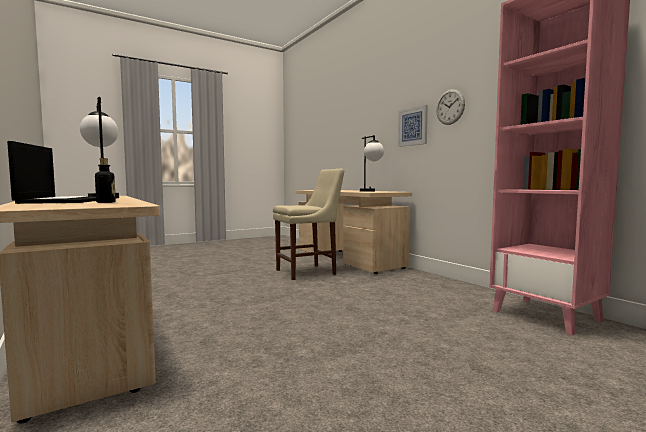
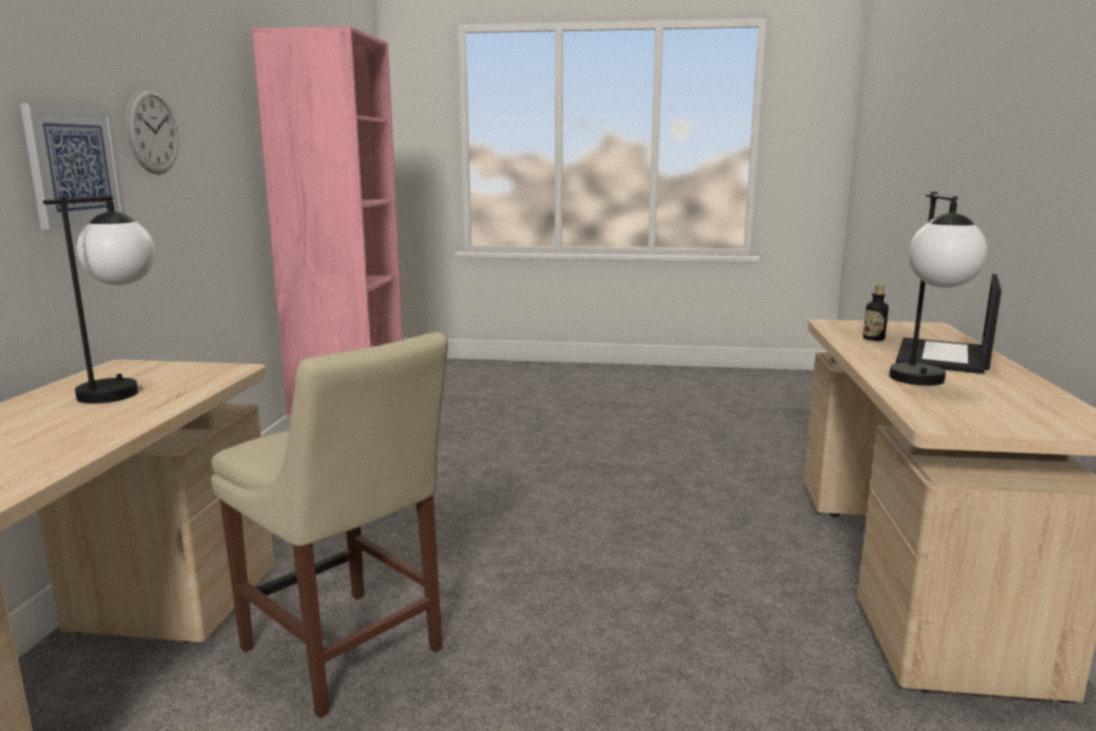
camera: 140 degrees left, 10 degrees up
beige chair [273,169,344,280] -> beige chair turned 150 degrees counterclockwise [211,332,448,718]

